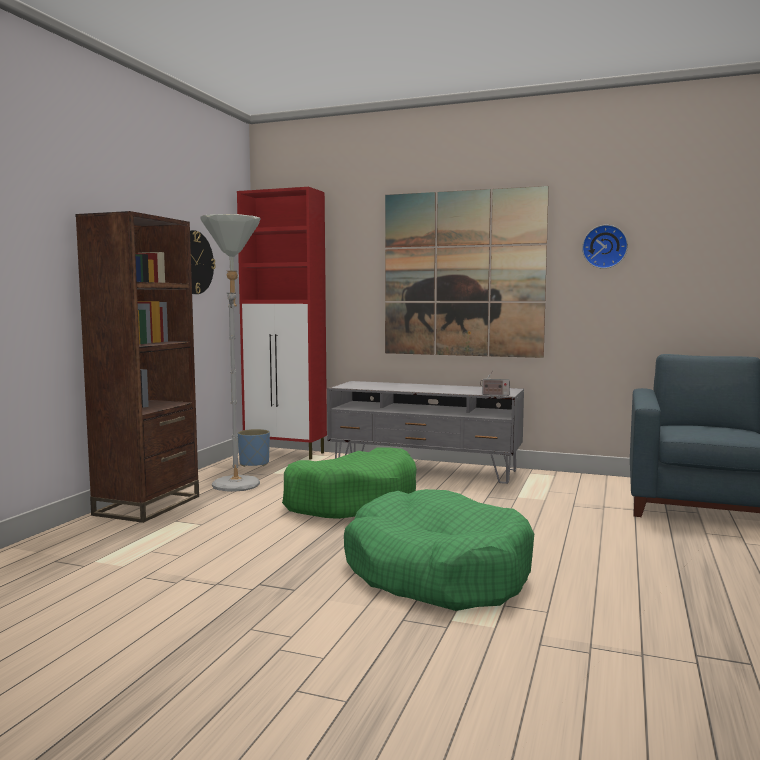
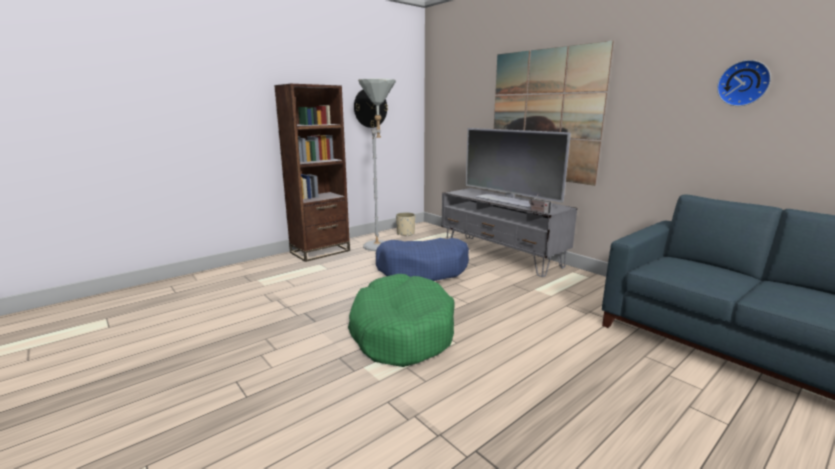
camera: 30 degrees right, 10 degrees up
red cabinet [237,187,327,460] -> none
blue planter [238,429,270,467] -> beige planter [396,212,415,236]
green dog bed [282,447,417,519] -> blue dog bed [376,238,469,281]
wall clock [582,225,628,269] -> wall clock moved to [717,60,771,106]
none -> television [466,128,571,208]

